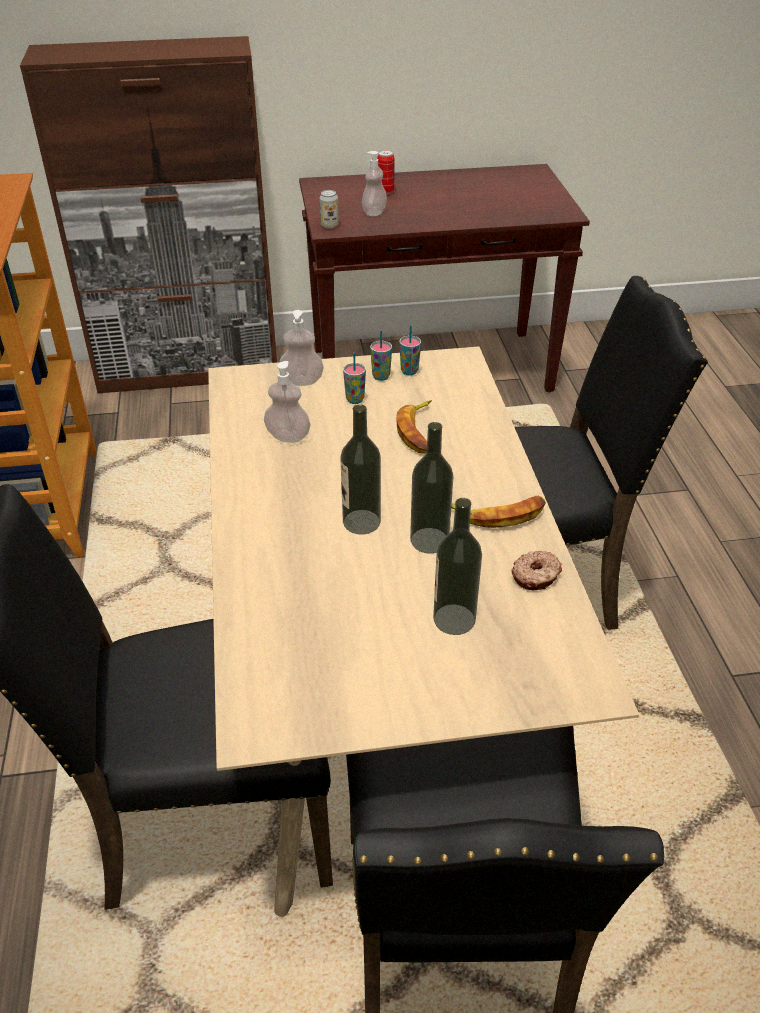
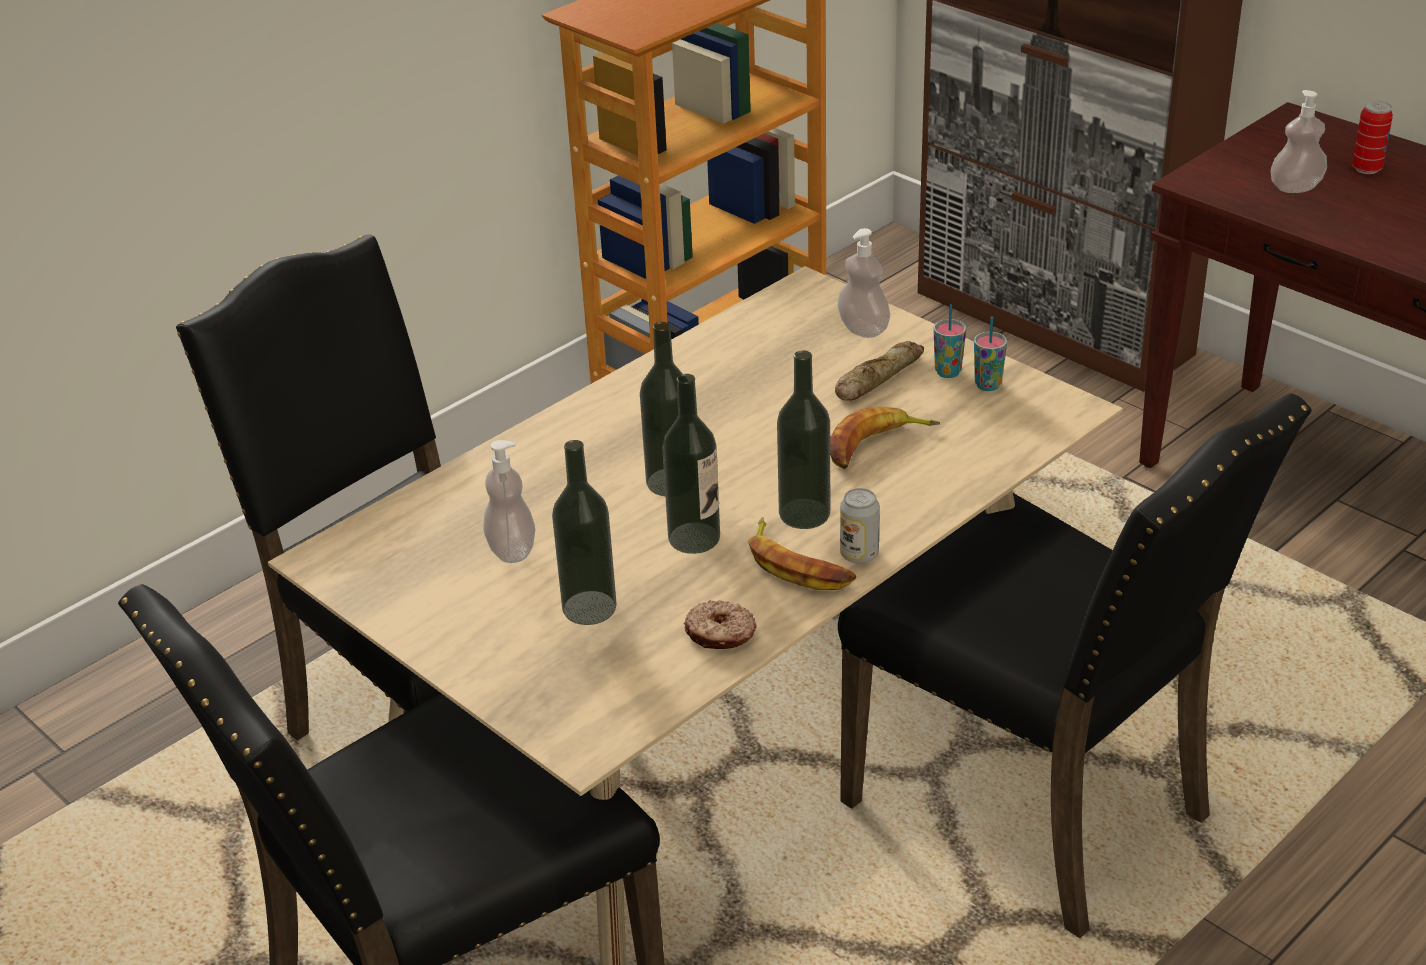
camera: 55 degrees right, 5 degrees down
soap dispenser [264,361,311,443] -> soap dispenser moved to [483,440,535,563]
can [319,190,339,229] -> can moved to [840,488,880,564]
cup [343,353,366,404] -> bread [835,341,924,401]
none -> bottle [777,350,830,529]

